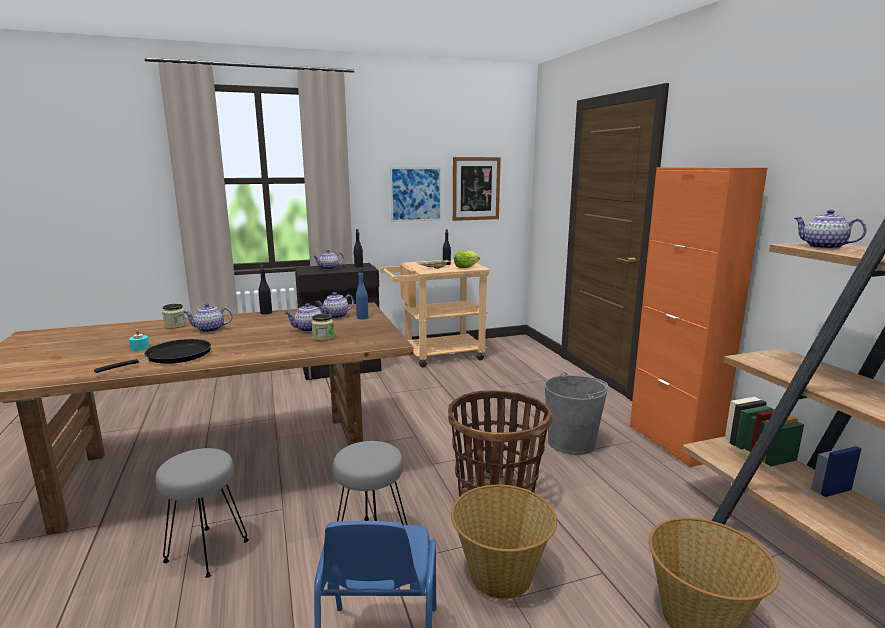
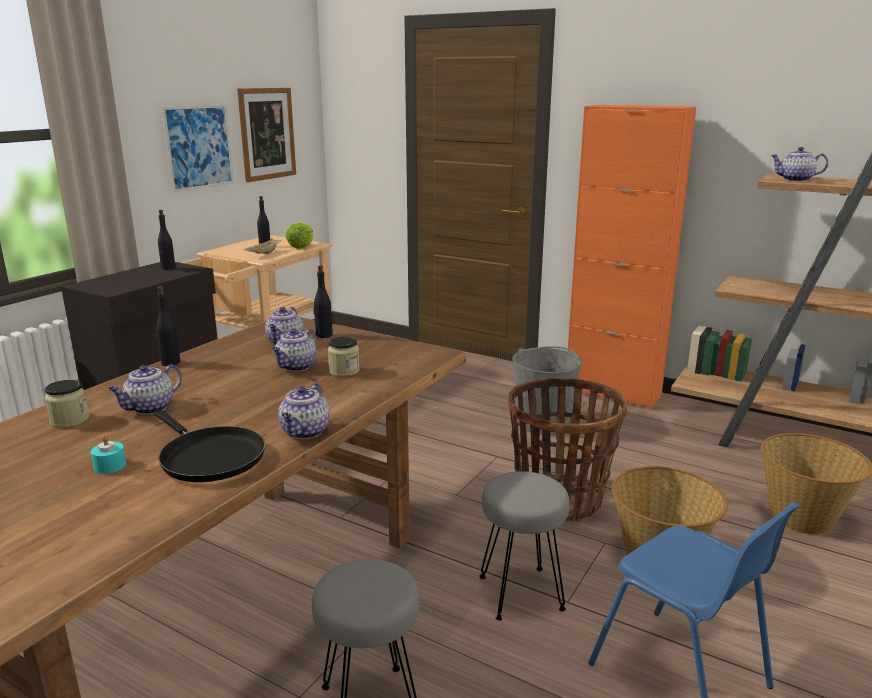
camera: 40 degrees left, 5 degrees up
black frying pan [94,339,211,373] -> black frying pan turned 135 degrees clockwise [154,410,265,482]
teapot [313,250,344,270] -> teapot moved to [278,383,330,439]
blue bottle [356,268,368,319] -> black bottle [314,265,333,338]

